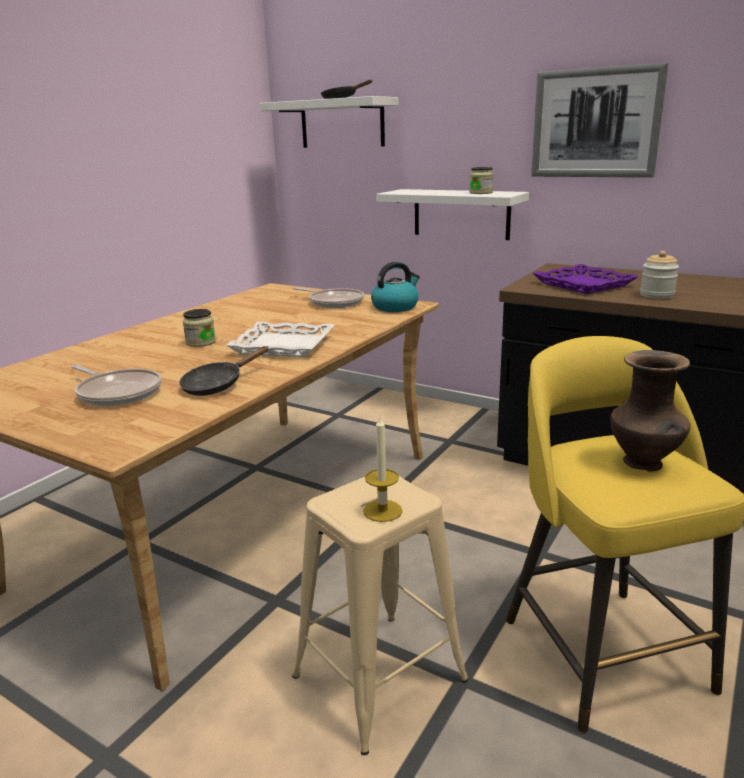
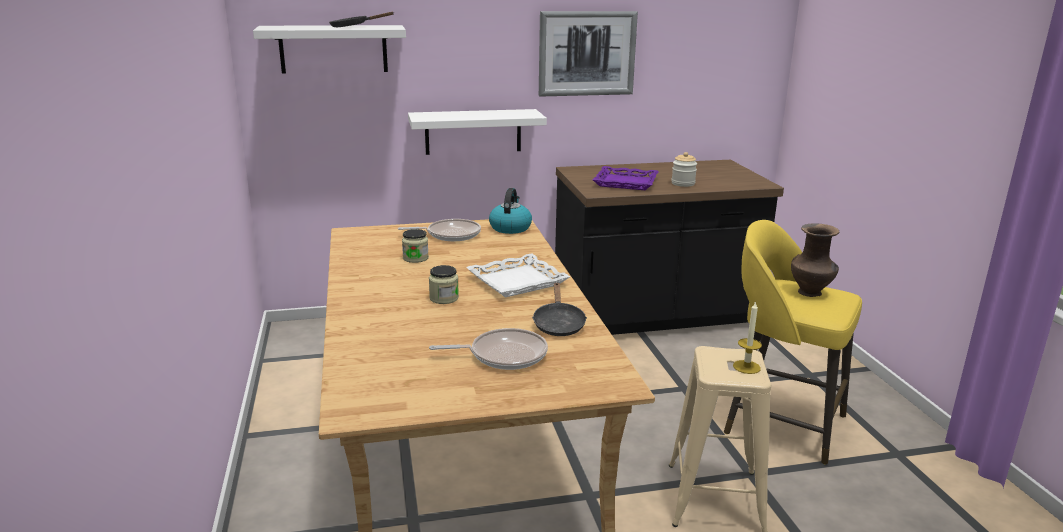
camera: 45 degrees left, 0 degrees up
jar [470,167,493,194] -> jar moved to [402,229,429,263]

